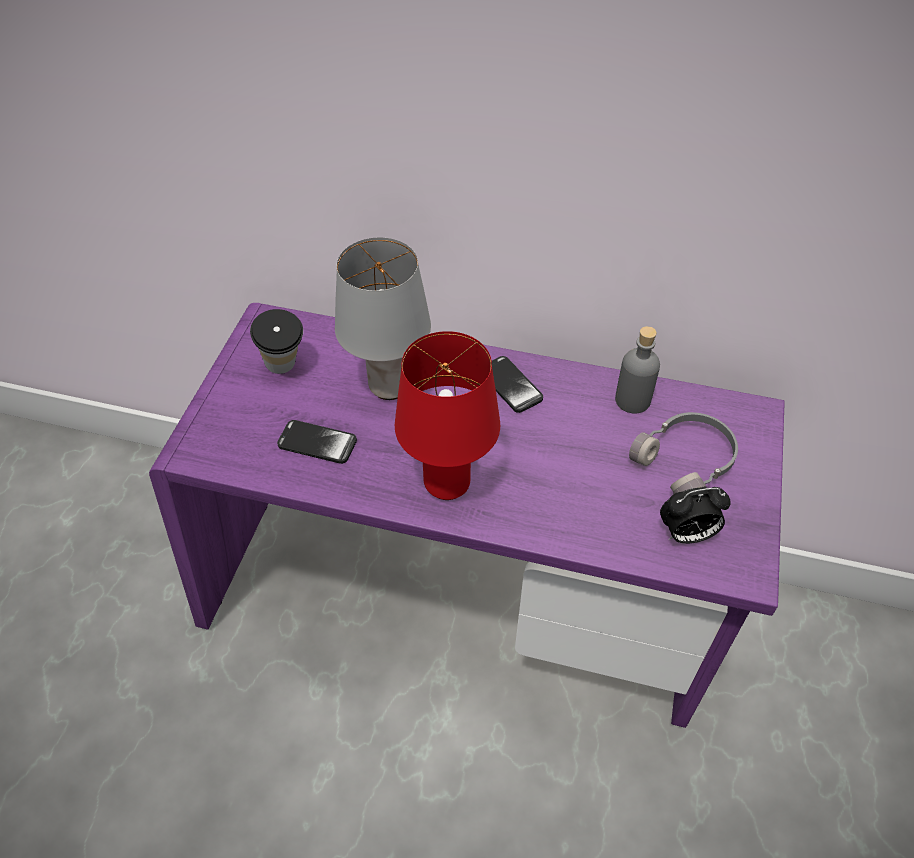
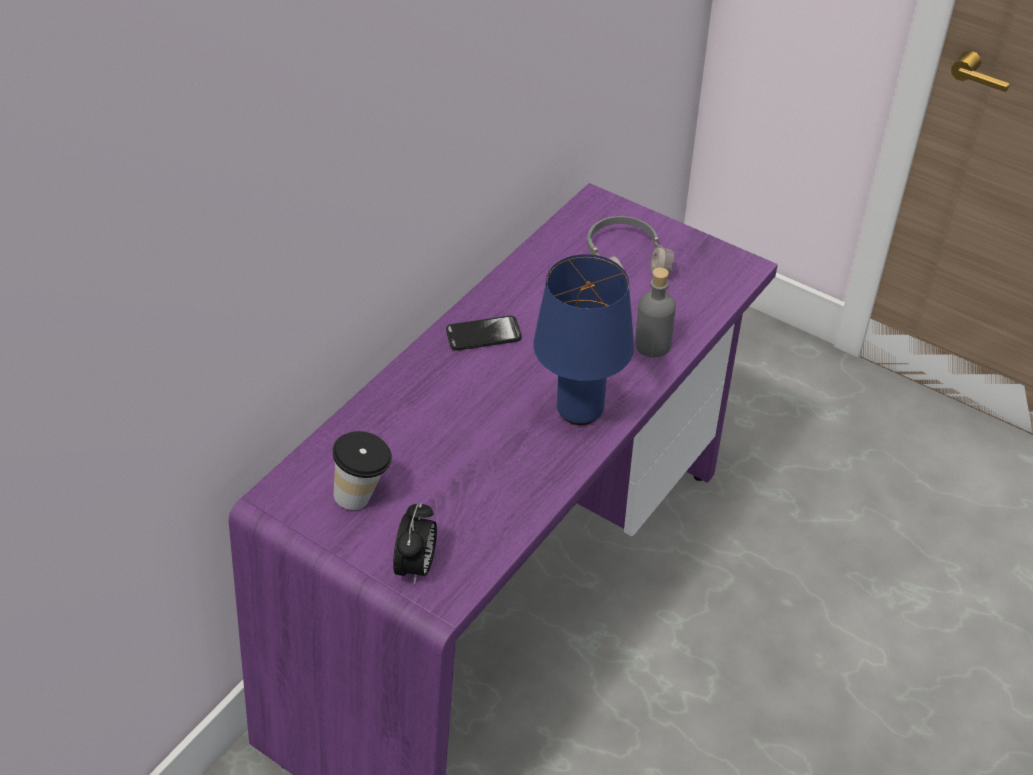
camera: 70 degrees left, 5 degrees down
phone [277,420,357,464] -> none
grey table lamp [335,238,431,400] -> none
red table lamp [395,331,500,500] -> blue table lamp [533,254,634,425]
grey bottle [615,326,660,413] -> grey bottle moved to [635,267,676,358]
alarm clock [660,487,731,544] -> alarm clock moved to [393,503,437,584]

